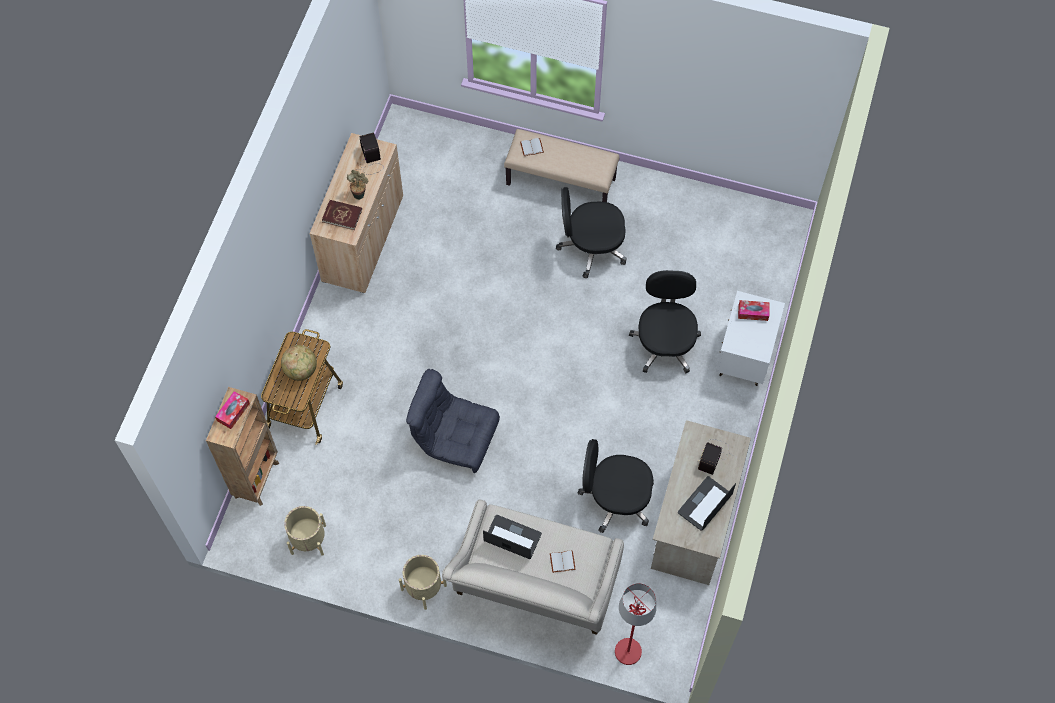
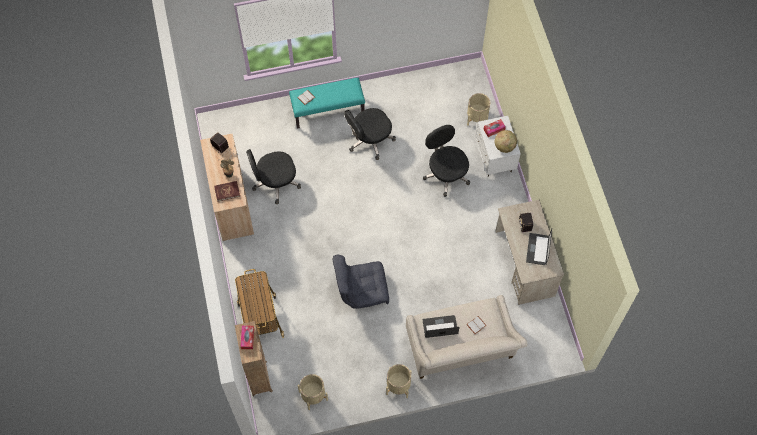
camera: 30 degrees left, 0 degrees up
globe [281,345,317,381] -> globe moved to [495,130,517,153]
beige bench [504,129,619,202] -> turquoise bench [289,78,365,129]
black office chair [578,439,654,533] -> black office chair moved to [246,149,301,204]
red floor lamp [615,583,656,665] -> none
none -> beige planter [467,93,490,126]

